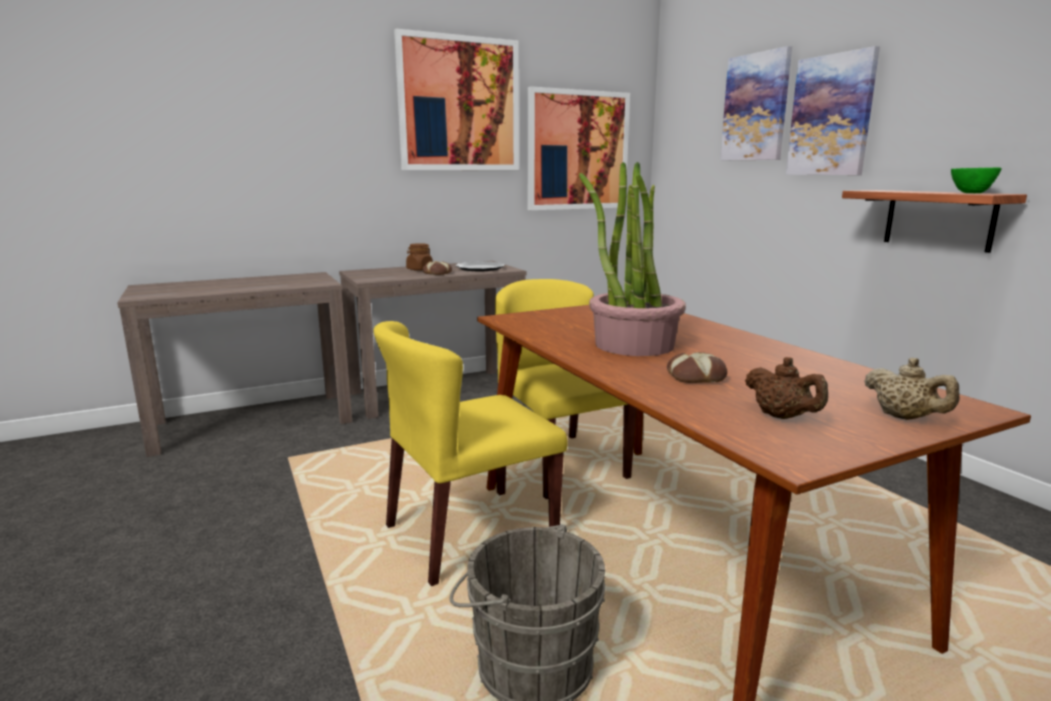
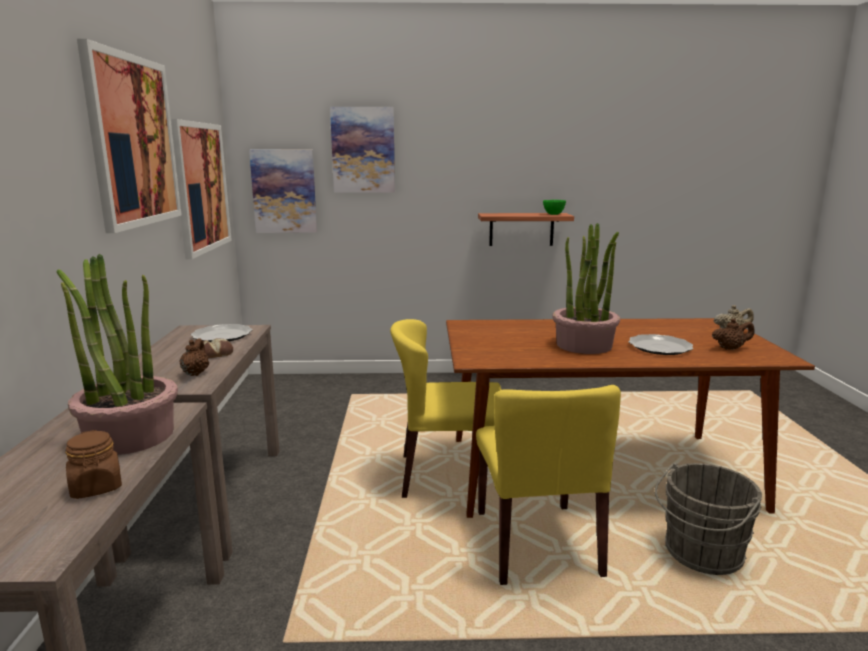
camera: 65 degrees left, 0 degrees up
brown jar [406,243,433,271] -> brown jar moved to [65,430,122,499]
bread [667,352,727,383] -> plate [628,334,693,355]
picture [786,46,880,175] -> picture moved to [249,150,317,233]
none -> potted plant [56,254,178,455]
none -> brown teapot [179,338,209,376]

